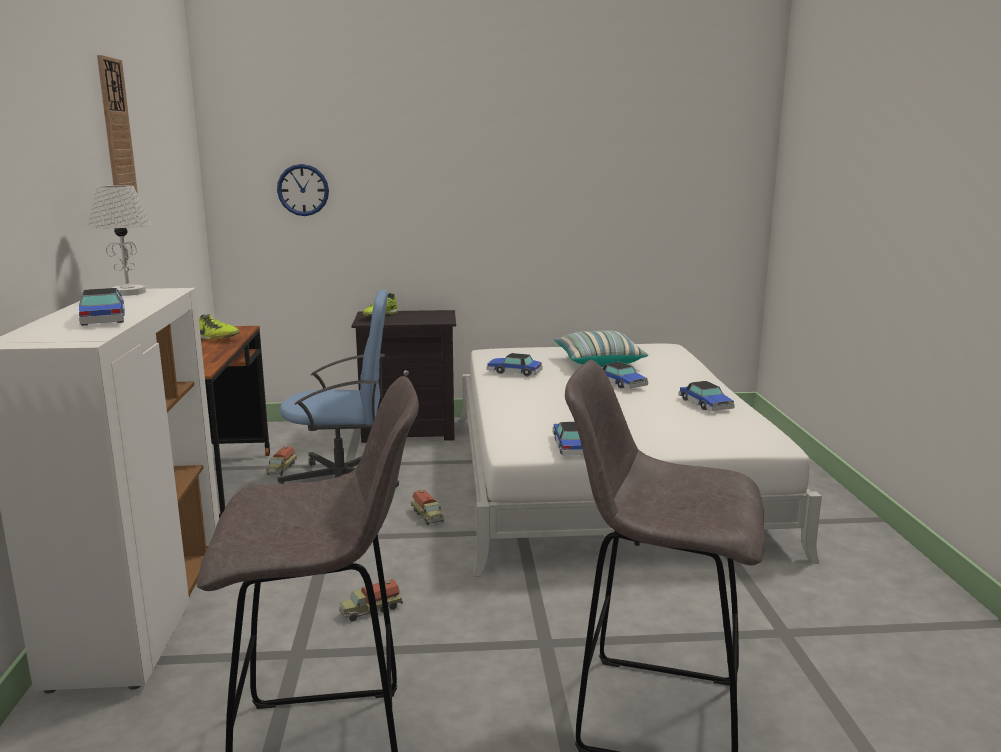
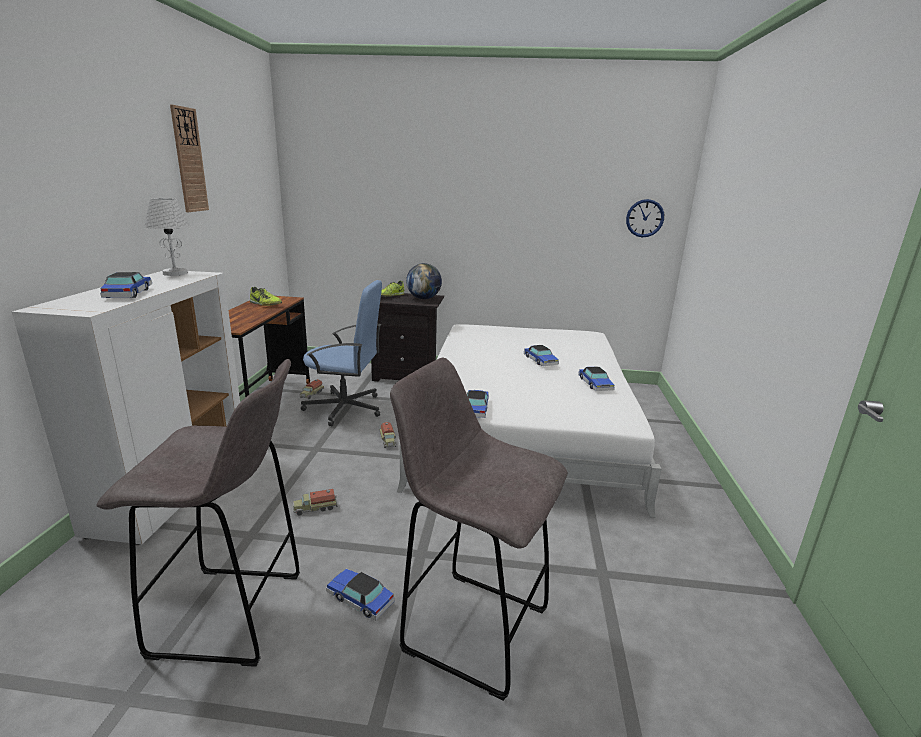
camera: 10 degrees right, 5 degrees up
wall clock [277,164,329,216] -> wall clock moved to [626,199,664,238]
toy car [487,353,543,376] -> toy car moved to [326,569,395,620]
pillow [554,330,648,367] -> none
none -> globe [406,263,442,299]

